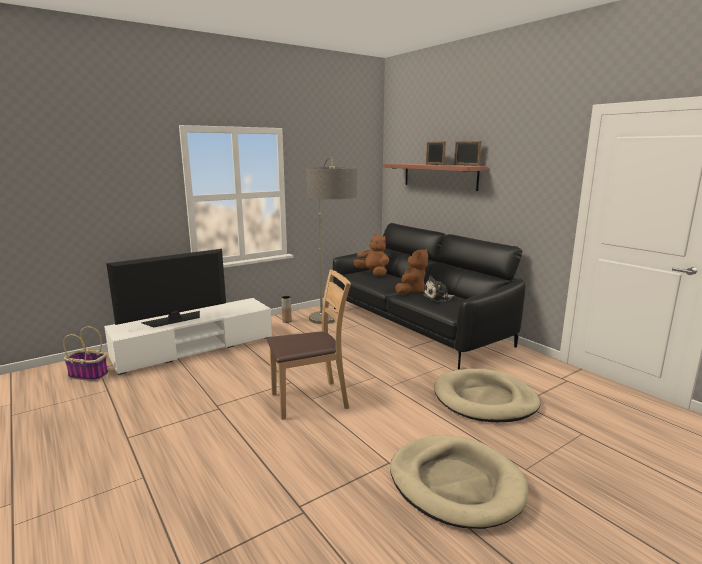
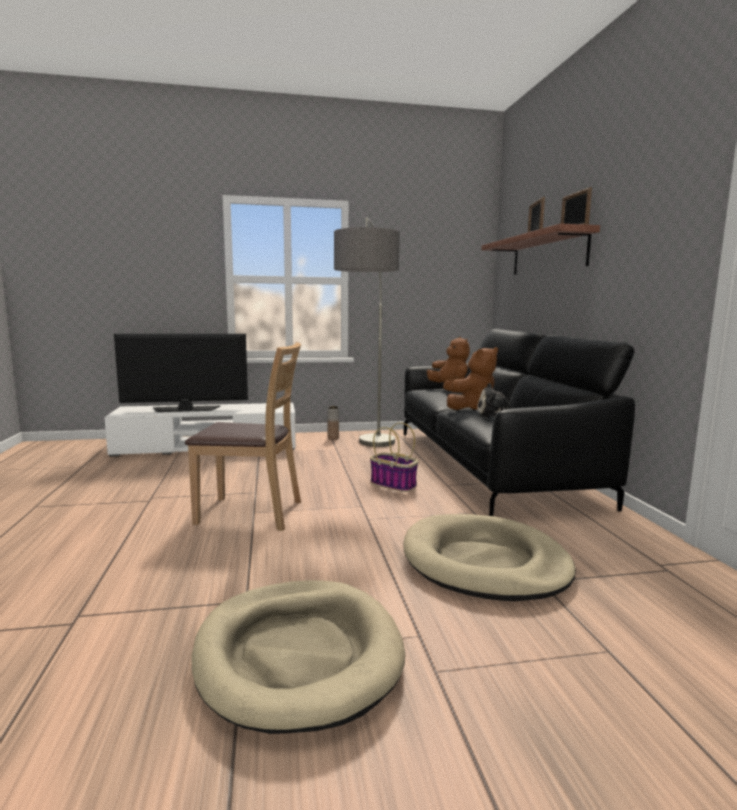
camera: 25 degrees right, 5 degrees down
basket [63,326,108,381] -> basket moved to [370,422,419,492]

